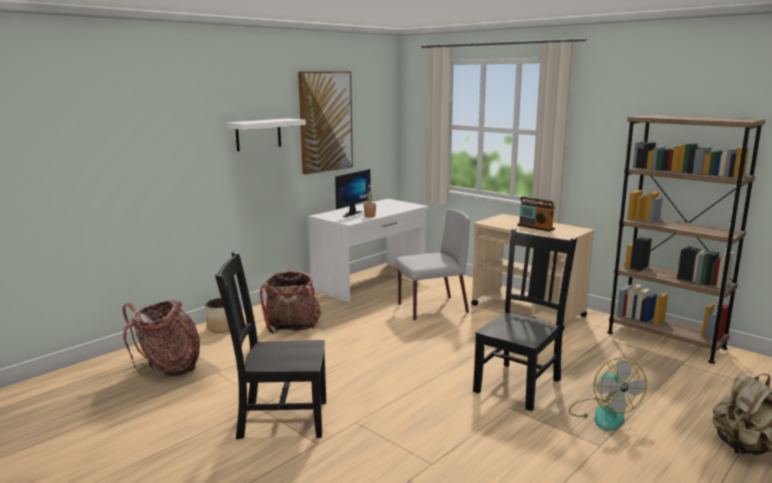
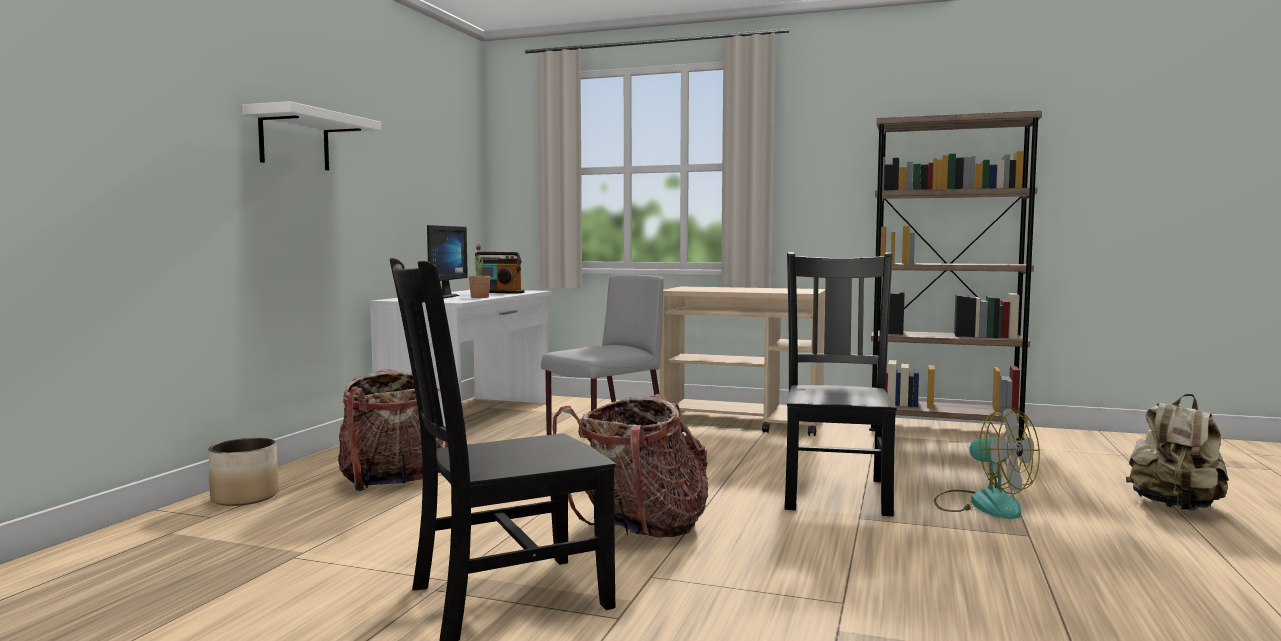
camera: 25 degrees left, 10 degrees down
backpack [122,299,200,376] -> backpack moved to [553,394,708,538]
picture [298,72,353,175] -> none
radio [517,196,555,232] -> radio moved to [475,252,525,294]

